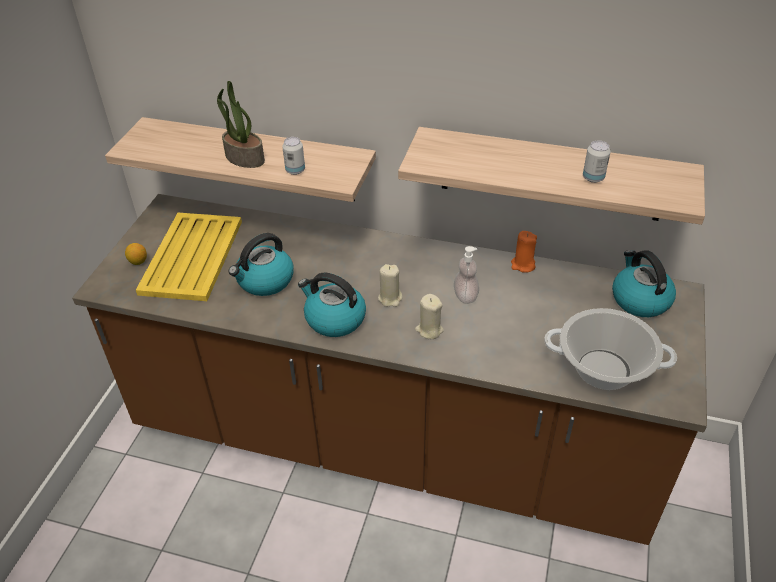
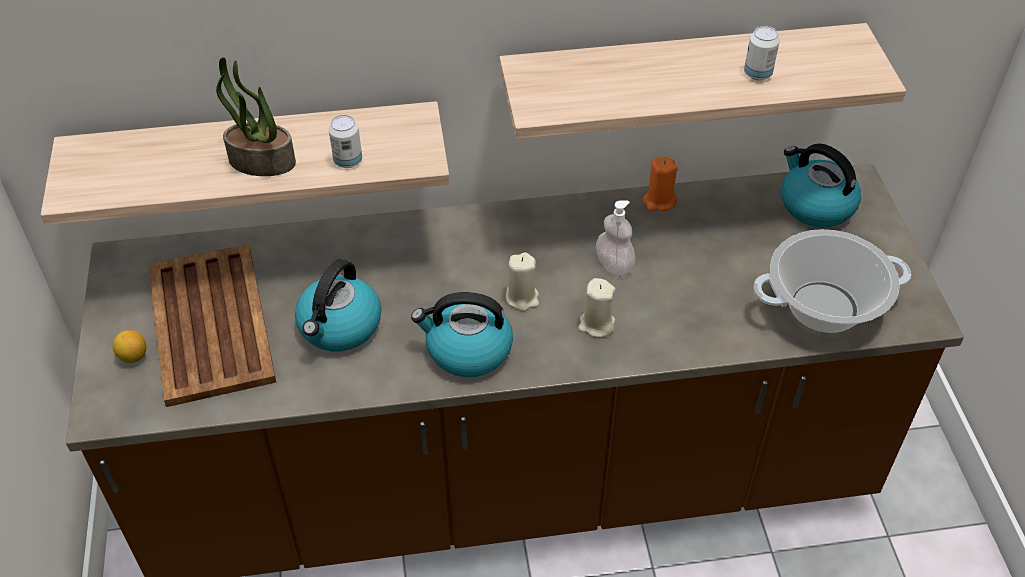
camera: 25 degrees left, 5 degrees up
yellow tray [136,213,242,301] -> brown tray [148,244,276,407]

